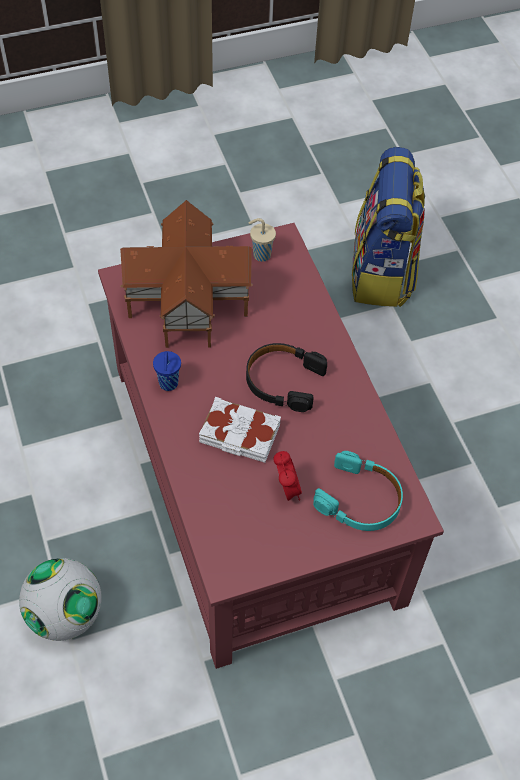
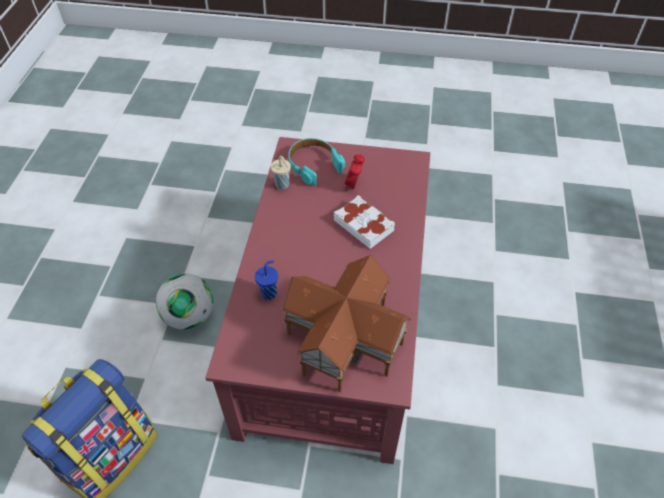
camera: 150 degrees left, 5 degrees down
football [19,558,102,641] -> football moved to [156,273,213,330]
blue cup [153,351,181,391] -> blue cup moved to [255,260,278,300]
black headphones [246,343,327,412] -> none
beige cup [248,218,276,262] -> beige cup moved to [271,156,291,190]

